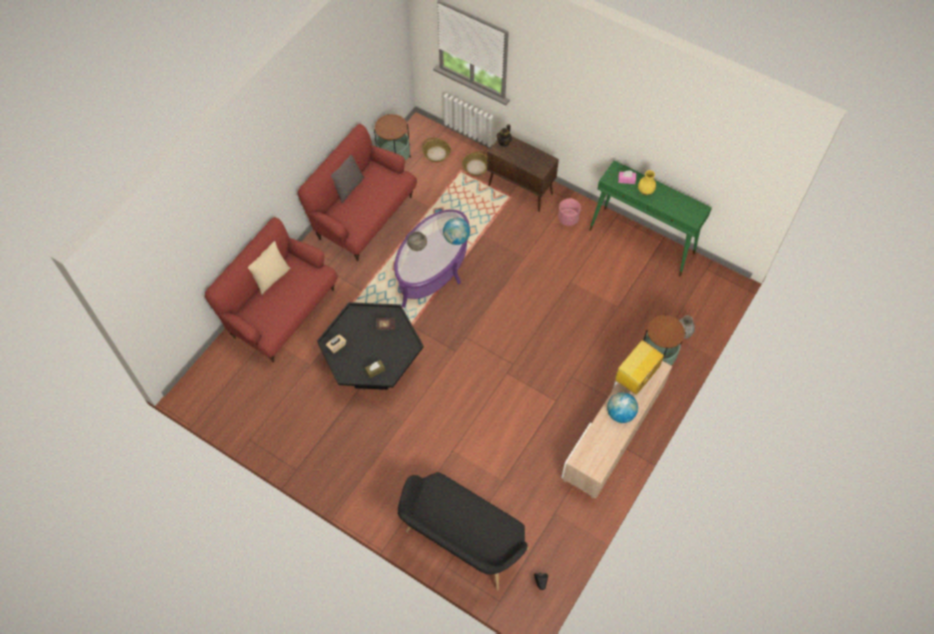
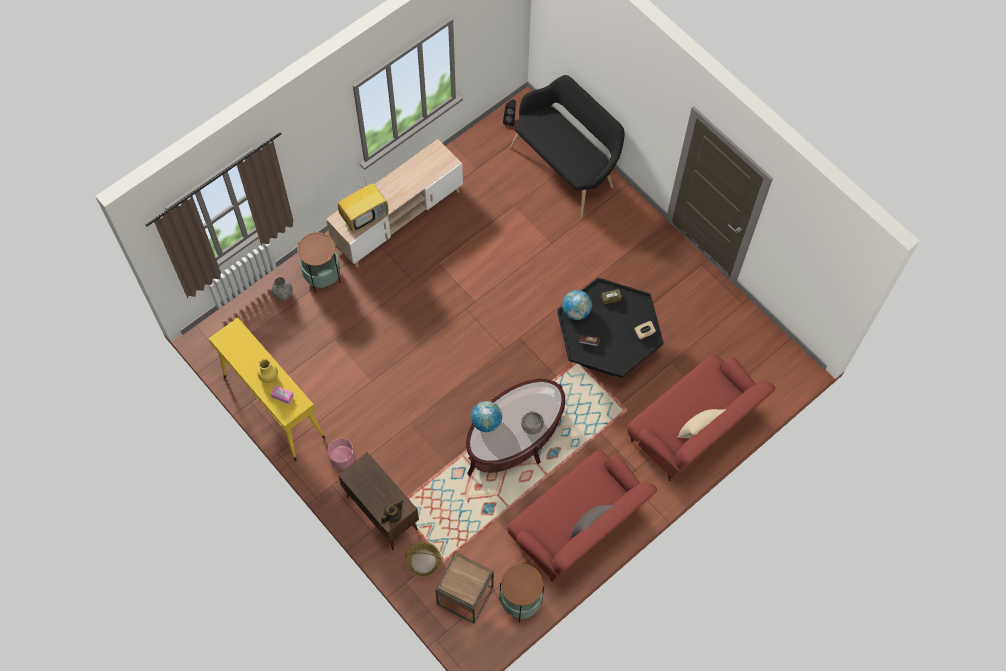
camera: 165 degrees left, 5 degrees up
purple coffee table [394,209,470,308] -> brown coffee table [466,379,565,476]
basket [422,138,451,162] -> brown side table [435,552,494,624]
green console table [589,160,712,277] -> yellow console table [209,317,325,461]
globe [607,392,638,423] -> globe moved to [562,290,592,320]

